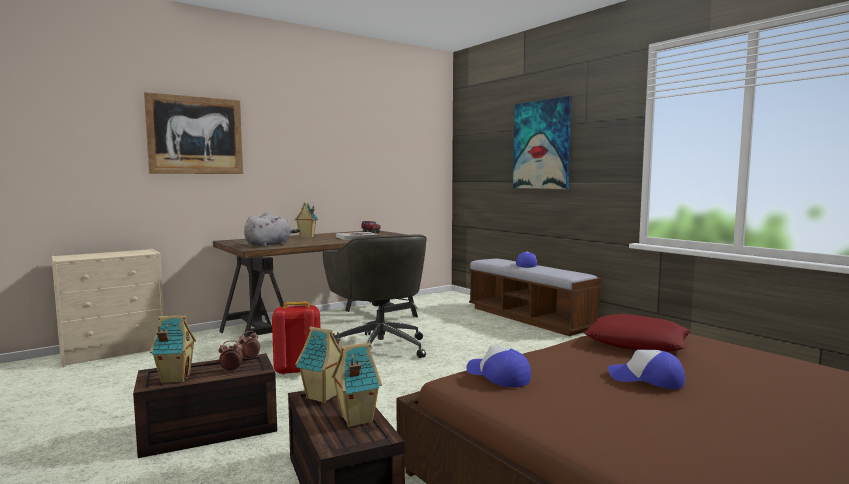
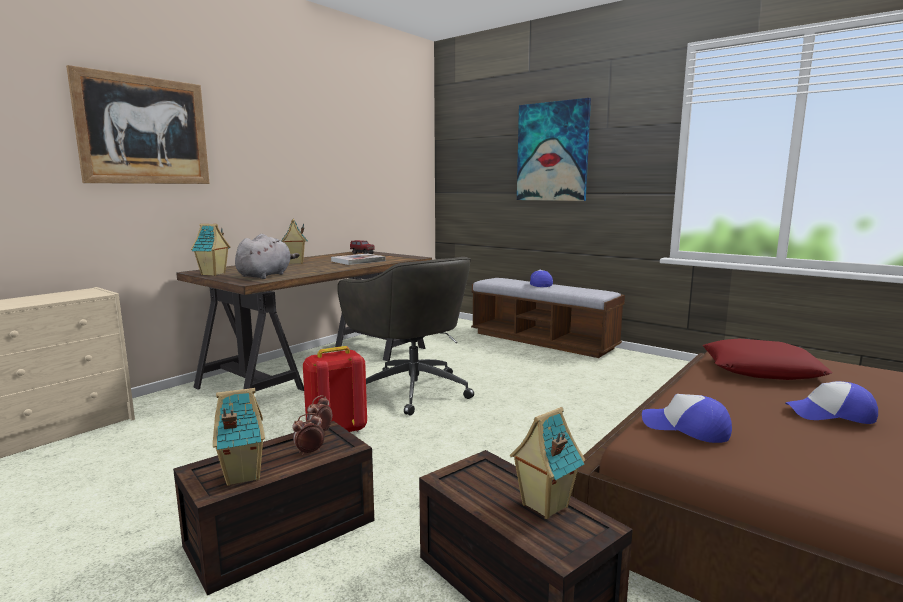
camera: 15 degrees left, 5 degrees up
toy house [295,326,341,403] -> toy house moved to [191,224,230,276]

